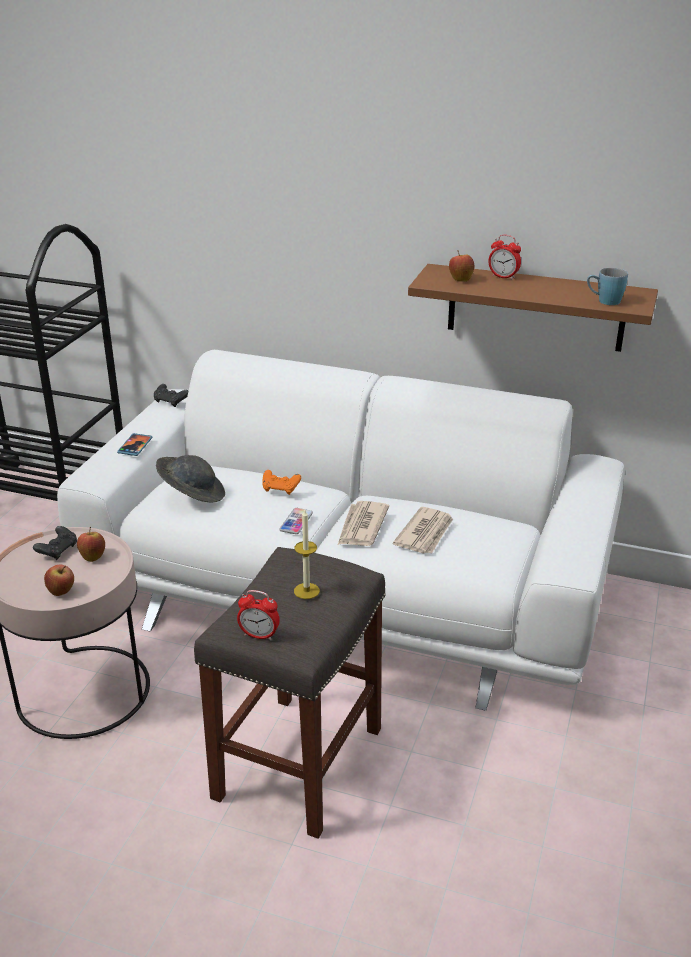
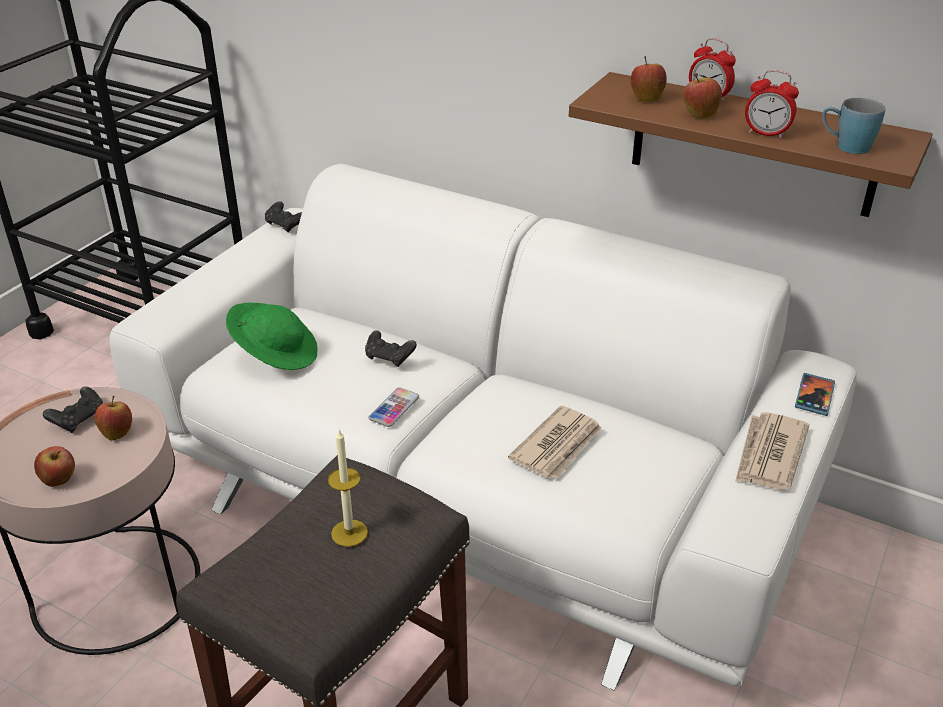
camera: 10 degrees right, 5 degrees up
phone [117,433,152,456] -> phone moved to [795,373,835,416]
grey hat [156,455,225,503] -> green hat [226,303,318,370]
alarm clock [237,590,280,641] -> alarm clock moved to [745,70,799,138]
orange game controller [262,470,301,495] -> black game controller [365,330,417,367]
newspaper [338,501,389,546] -> newspaper moved to [735,412,809,490]
none -> apple [684,73,722,119]

